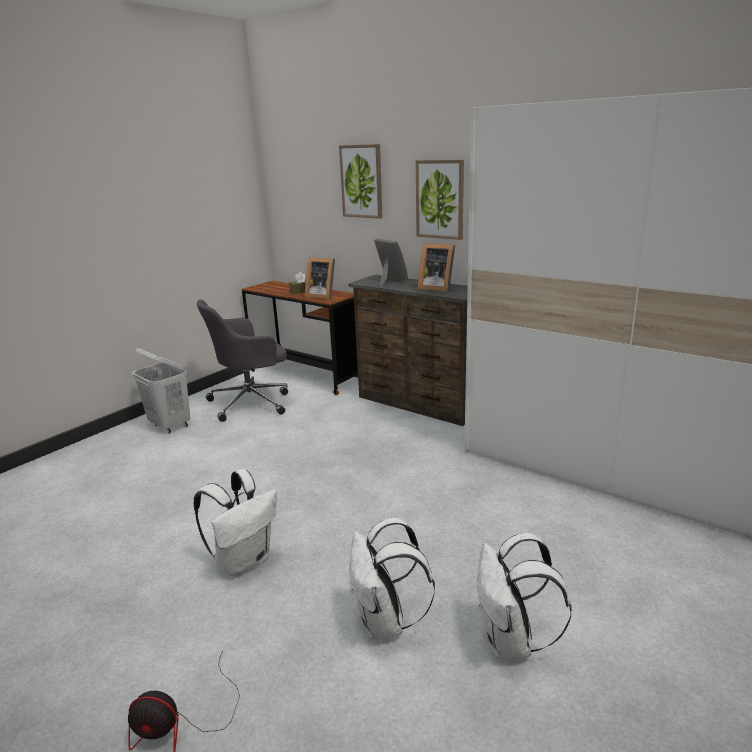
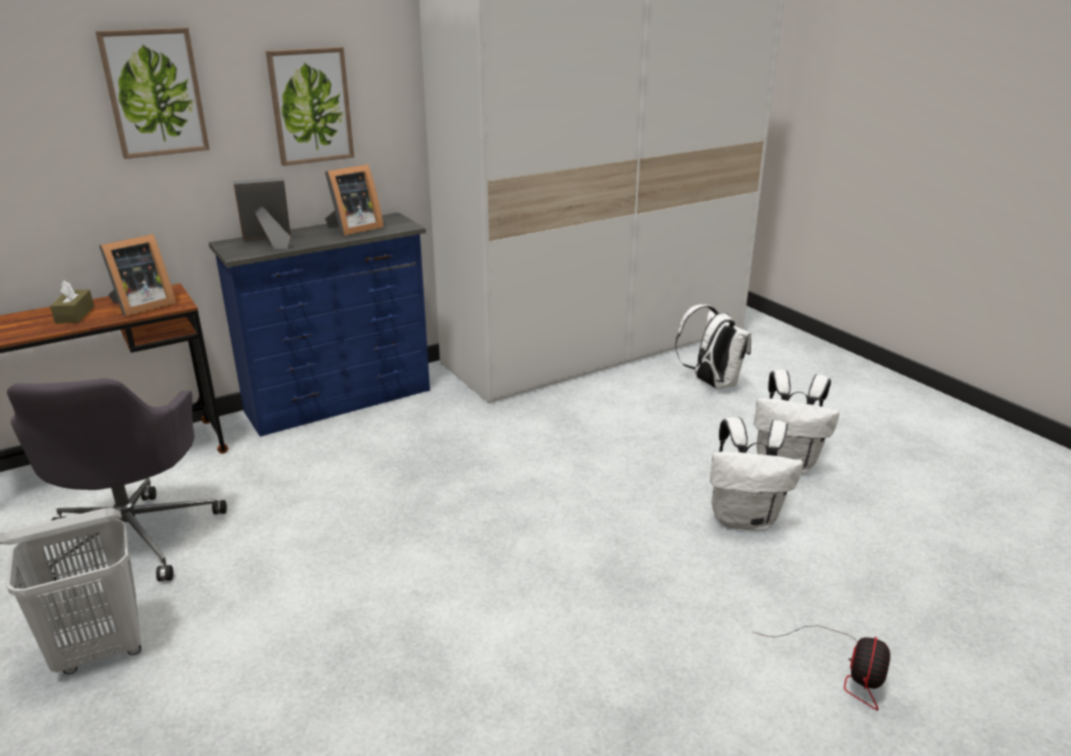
camera: 70 degrees left, 5 degrees up
white backpack [194,469,277,577] -> white backpack moved to [675,304,751,389]
brown dresser [348,275,468,426] -> blue dresser [209,212,430,437]

